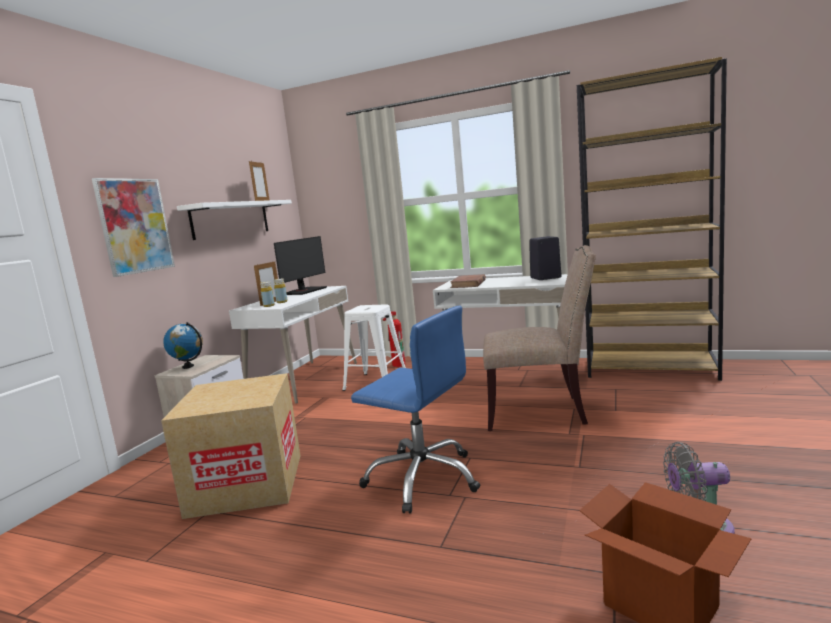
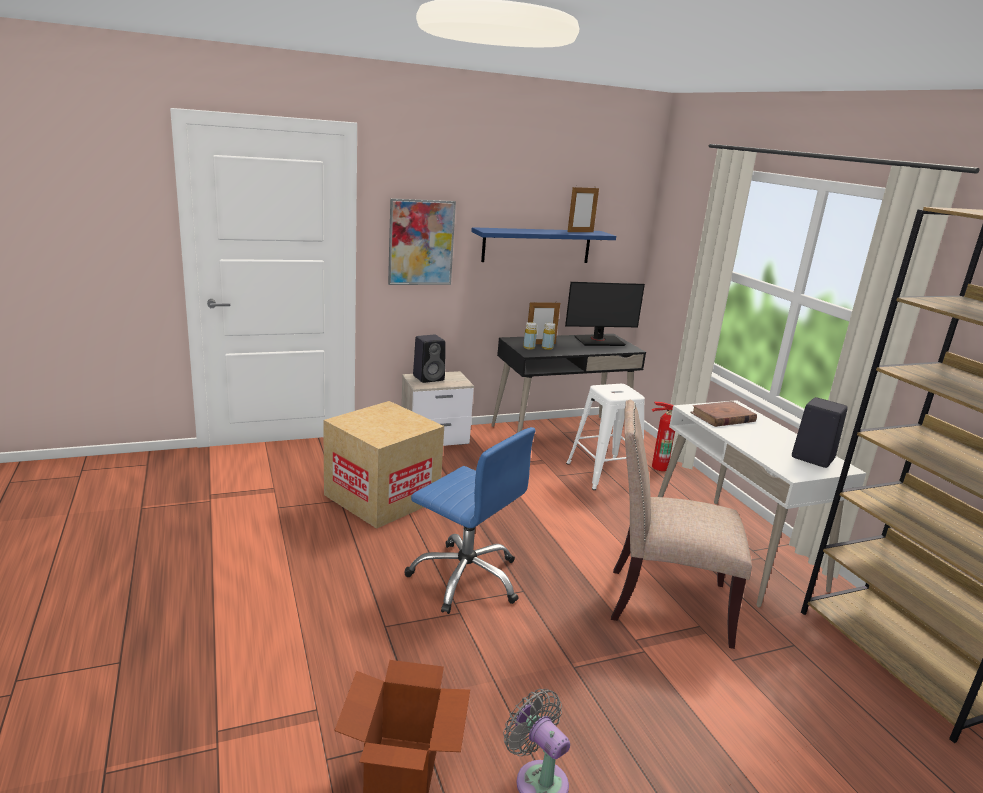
camera: 45 degrees right, 10 degrees up
globe [163,322,203,369] -> black speaker [413,335,445,383]
white shelf [177,200,292,240] -> blue shelf [471,227,616,263]
white desk [229,286,357,404] -> black desk [492,334,646,433]
blue office chair [351,306,480,514] -> blue office chair turned 45 degrees counterclockwise [404,427,535,614]
beige chair [483,245,596,431] -> beige chair turned 135 degrees clockwise [611,400,752,649]

